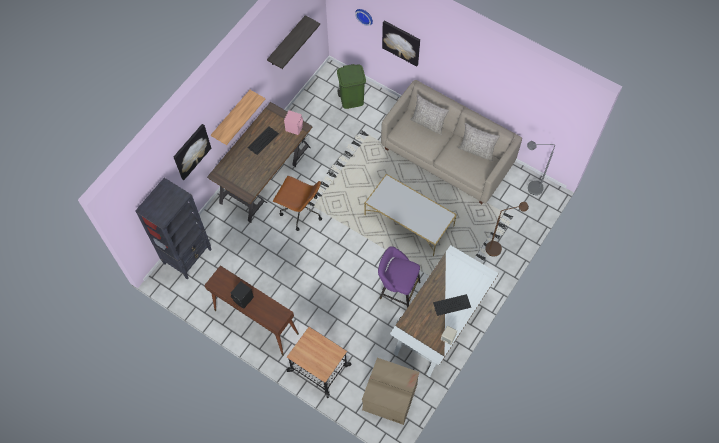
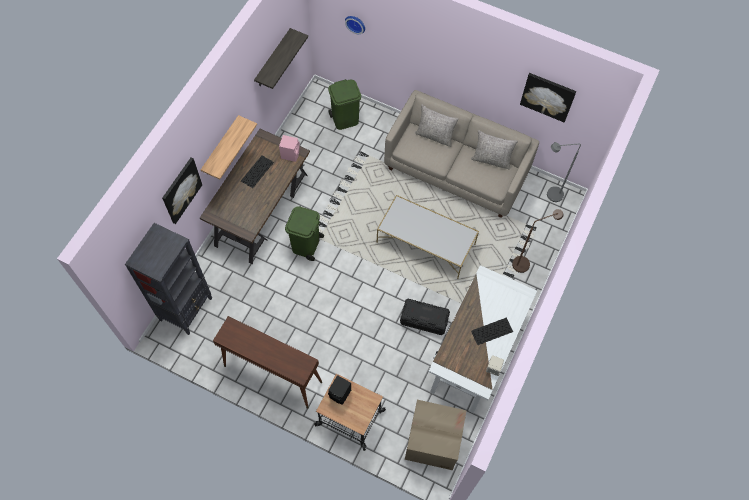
camera: 10 degrees left, 0 degrees up
black speaker [231,281,254,308] -> black speaker moved to [328,375,351,405]
brown office chair [273,176,322,231] -> green trash can [285,206,324,261]
purple stool [378,246,420,308] -> black storage box [400,299,450,335]
picture [382,21,420,67] -> picture moved to [520,73,576,122]

